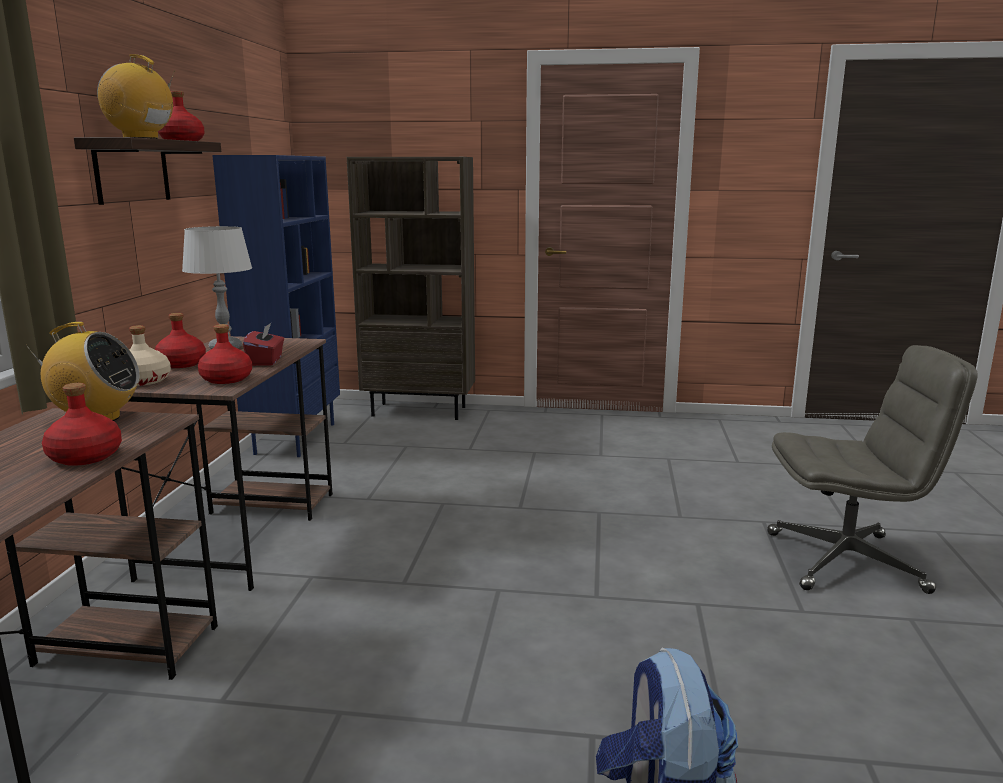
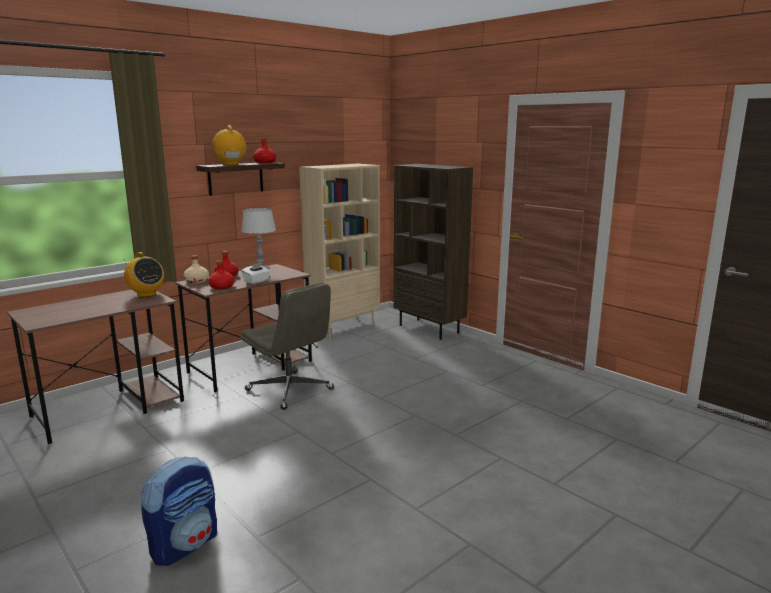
camera: 40 degrees right, 0 degrees up
red bottle [42,383,122,466] -> none
blue bookcase [212,155,340,457] -> beige bookcase [299,164,380,338]
red tissue box [243,323,284,366] -> white tissue box [242,262,270,284]
grey office chair [767,345,978,594] -> grey office chair moved to [241,283,334,410]

